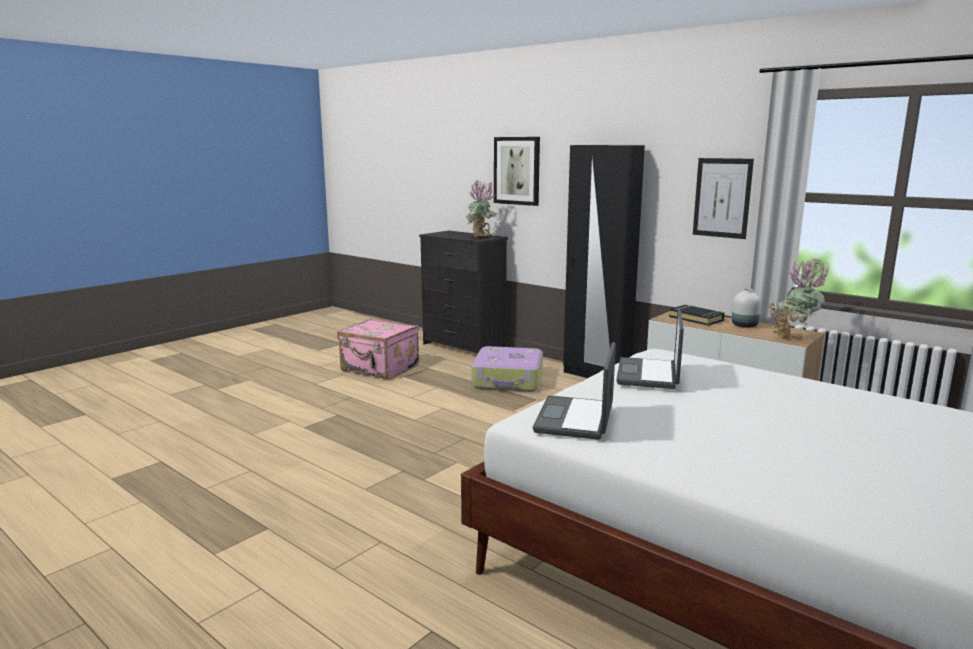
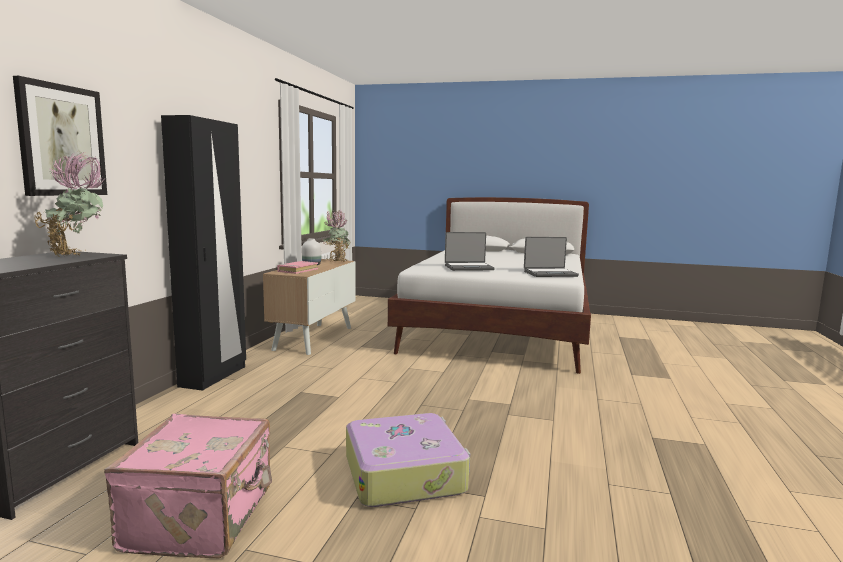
camera: 115 degrees left, 5 degrees down
suitcase [472,346,543,391] -> suitcase moved to [346,413,470,507]
black book [669,305,725,325] -> pink book [277,261,318,274]
picture [693,158,754,239] -> none

